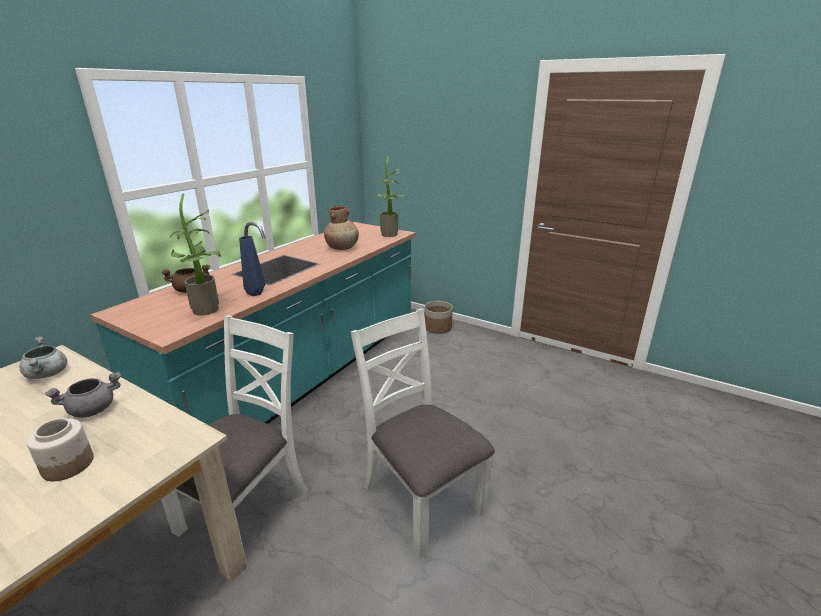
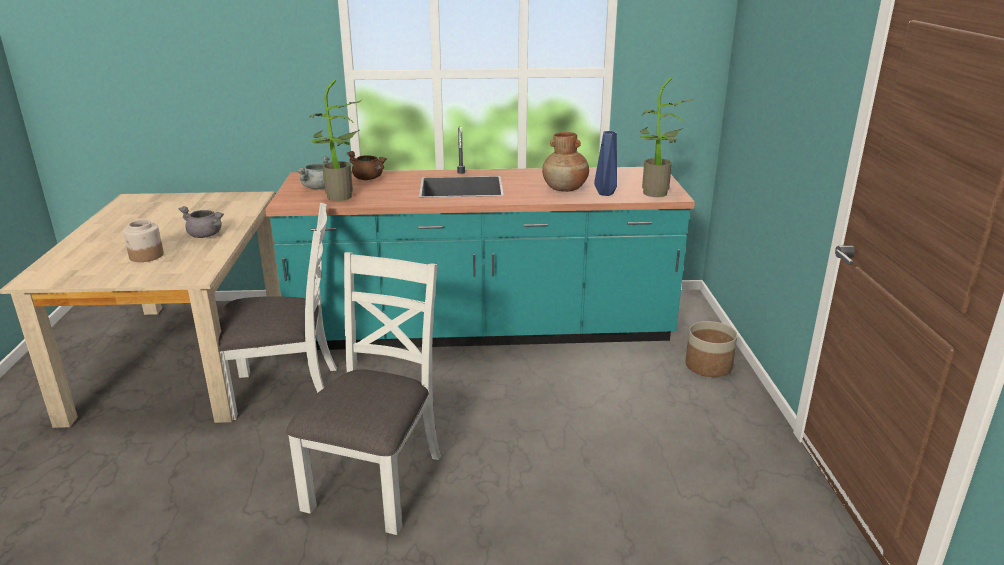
camera: 55 degrees right, 0 degrees up
grey cooking pot [20,337,68,379] -> grey cooking pot moved to [297,156,330,189]
blue vase [239,236,265,296] -> blue vase moved to [594,131,617,196]

